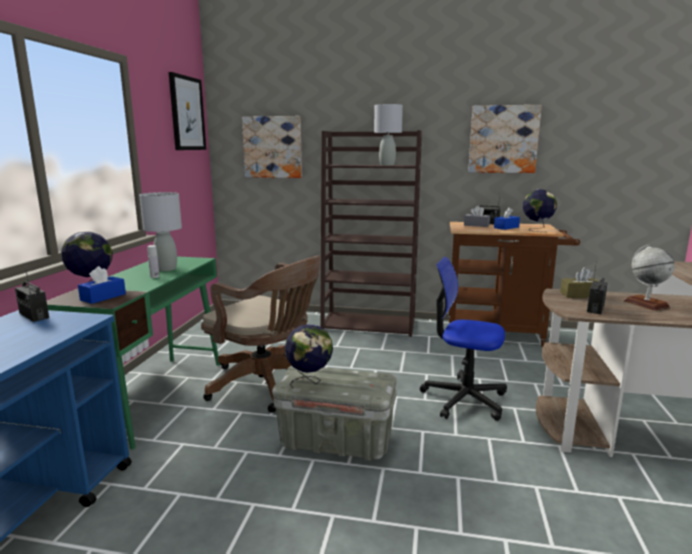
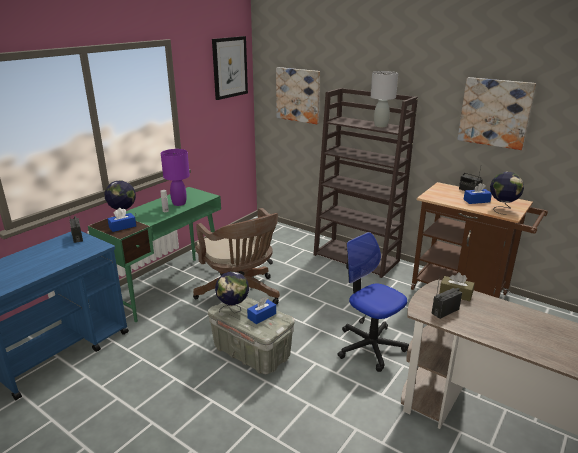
camera: 25 degrees right, 10 degrees up
grey table lamp [139,192,182,271] -> purple table lamp [161,149,190,206]
grey tissue box [464,206,490,227] -> none
globe [624,245,675,311] -> none
none -> blue tissue box [247,297,276,324]

